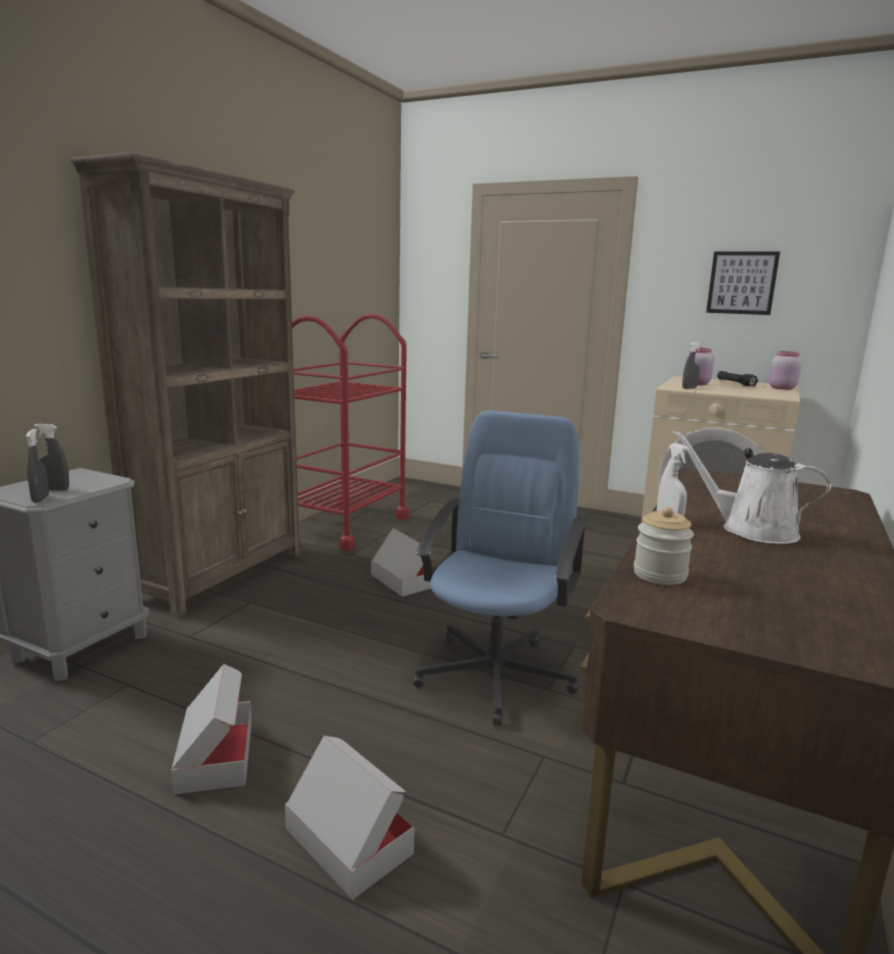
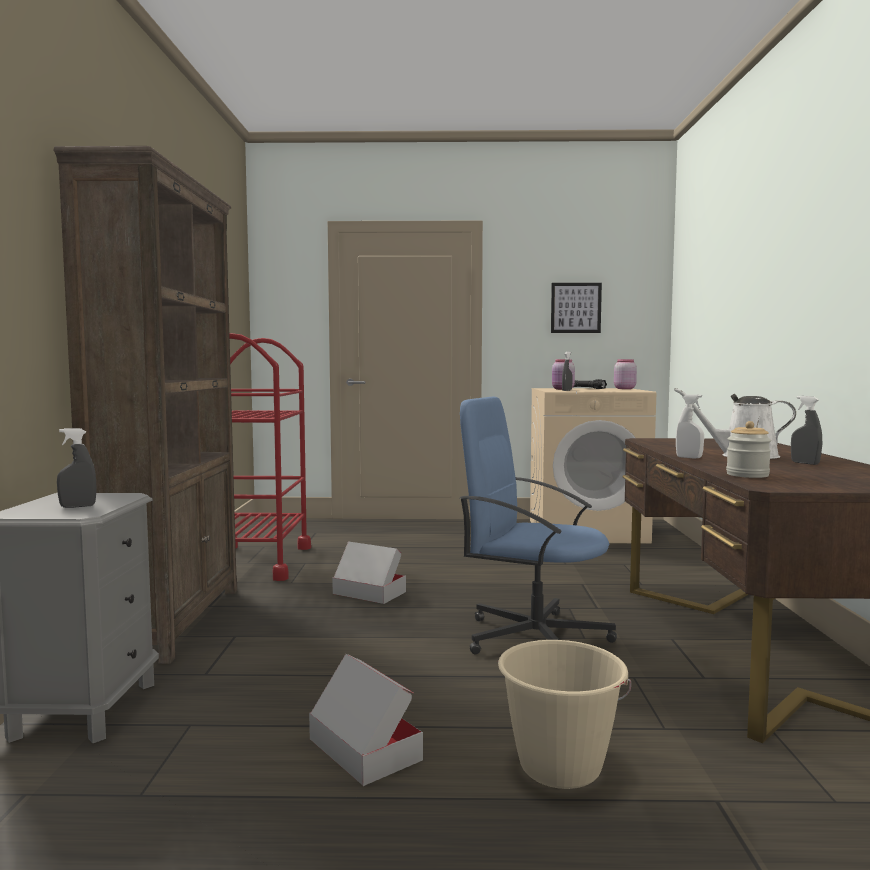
camera: 25 degrees left, 10 degrees down
grey spray bottle [25,429,49,503] -> grey spray bottle moved to [791,396,822,465]
cardboard box [285,736,414,900] -> beige bucket [498,640,631,789]
blue office chair [413,410,589,726] -> blue office chair turned 60 degrees counterclockwise [460,397,617,654]

